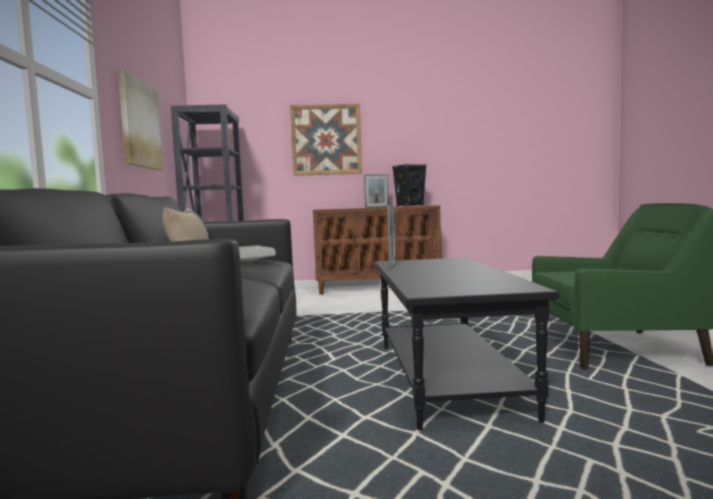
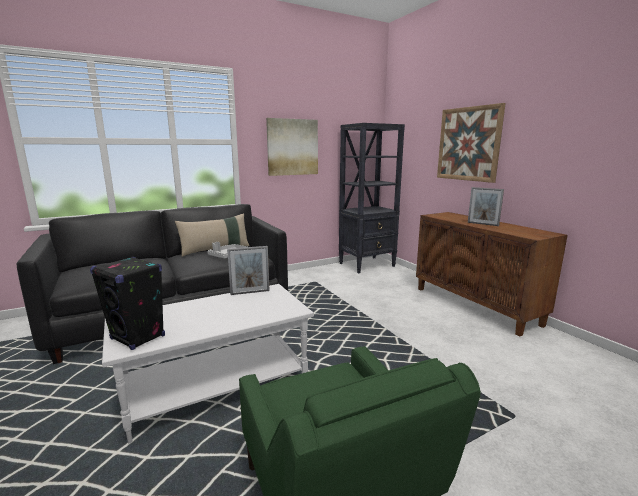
camera: 65 degrees right, 10 degrees up
black coffee table [374,258,559,430] -> white coffee table [102,284,314,443]
black speaker [392,164,427,207] -> black speaker moved to [90,257,165,350]

